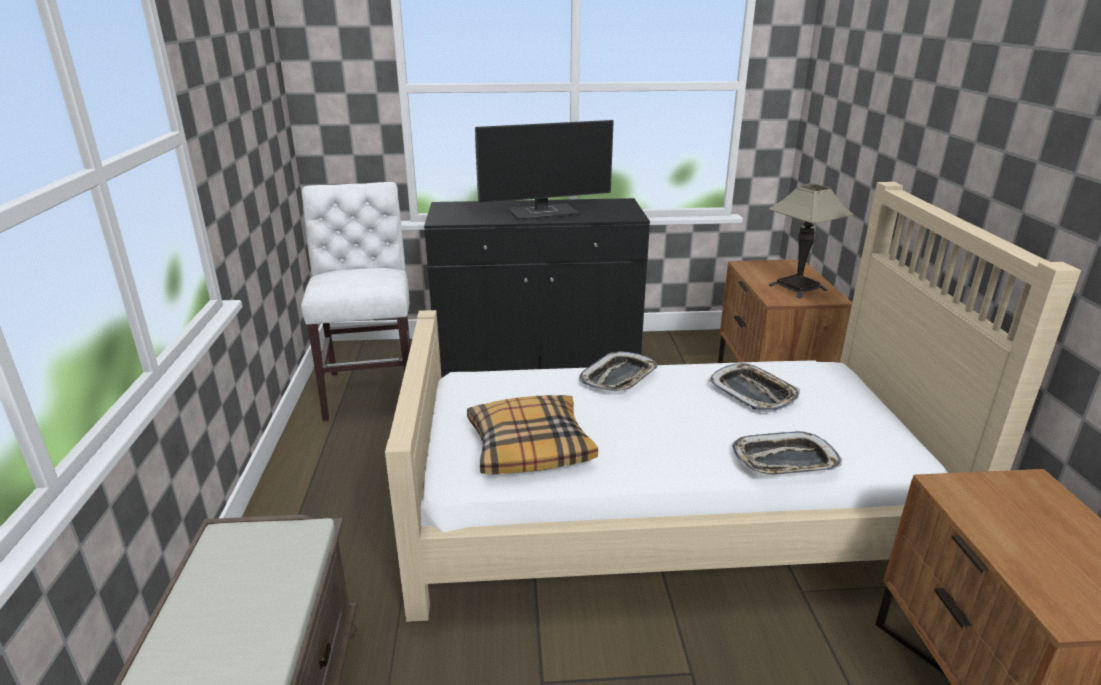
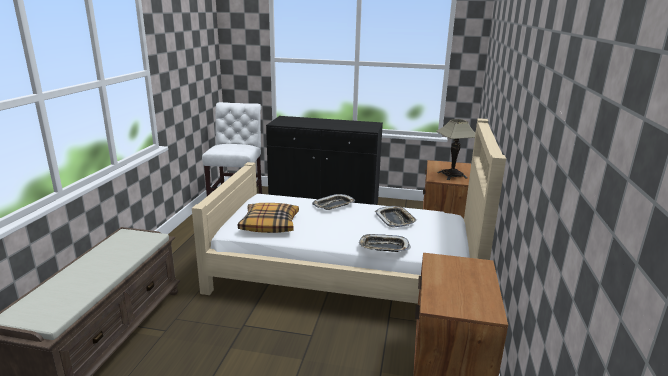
camera: 15 degrees right, 5 degrees down
monitor [475,120,614,221] -> none

